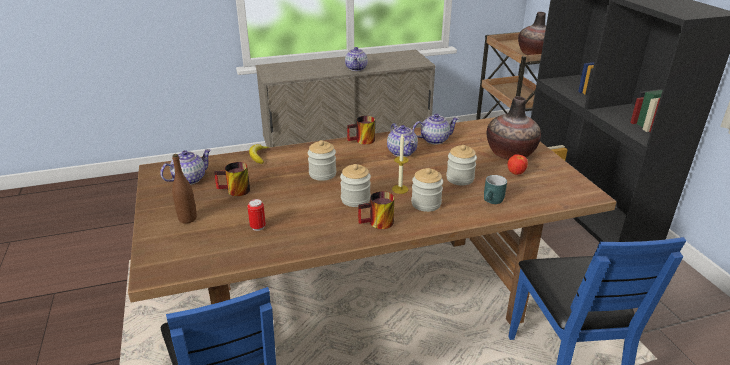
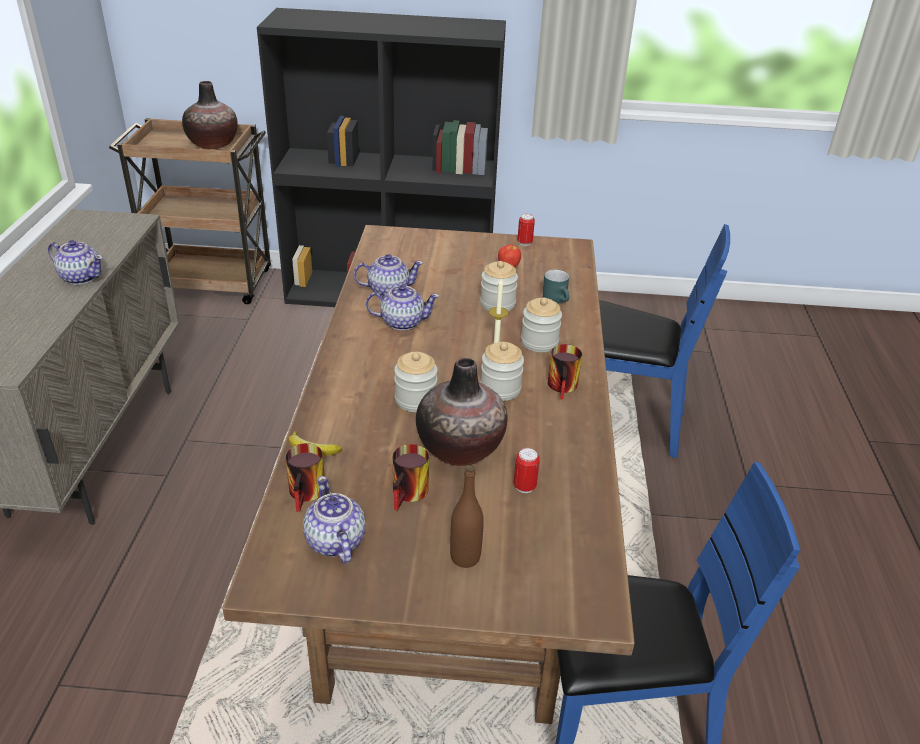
camera: 70 degrees left, 5 degrees up
mug [347,116,375,145] -> mug moved to [285,443,324,512]
teapot [412,114,459,144] -> teapot turned 75 degrees clockwise [354,254,423,296]
vase [487,96,541,160] -> vase moved to [416,358,508,466]
none -> can [517,214,535,246]

